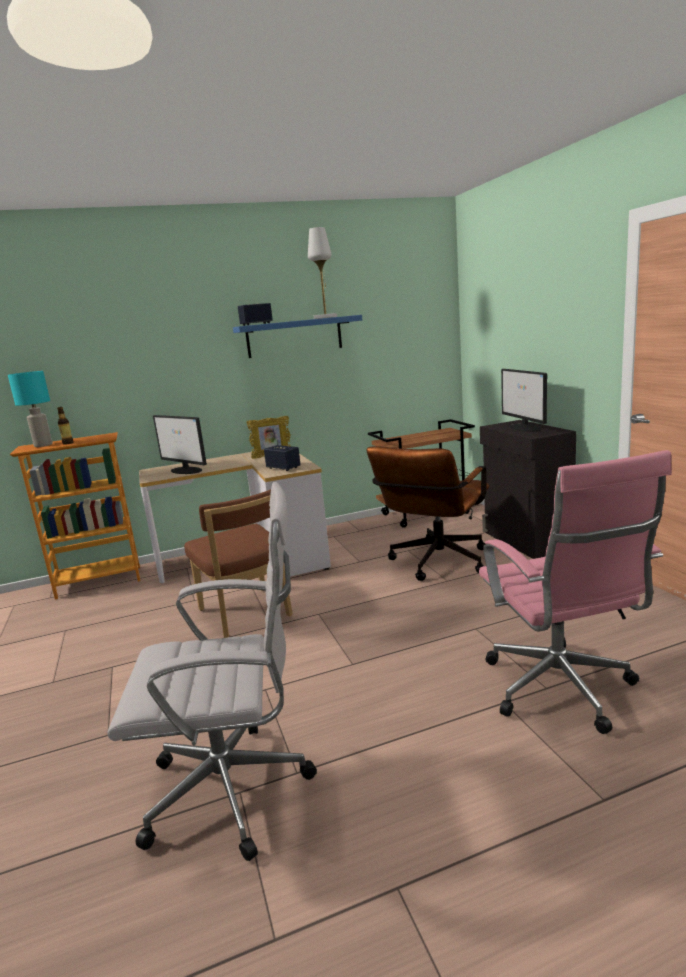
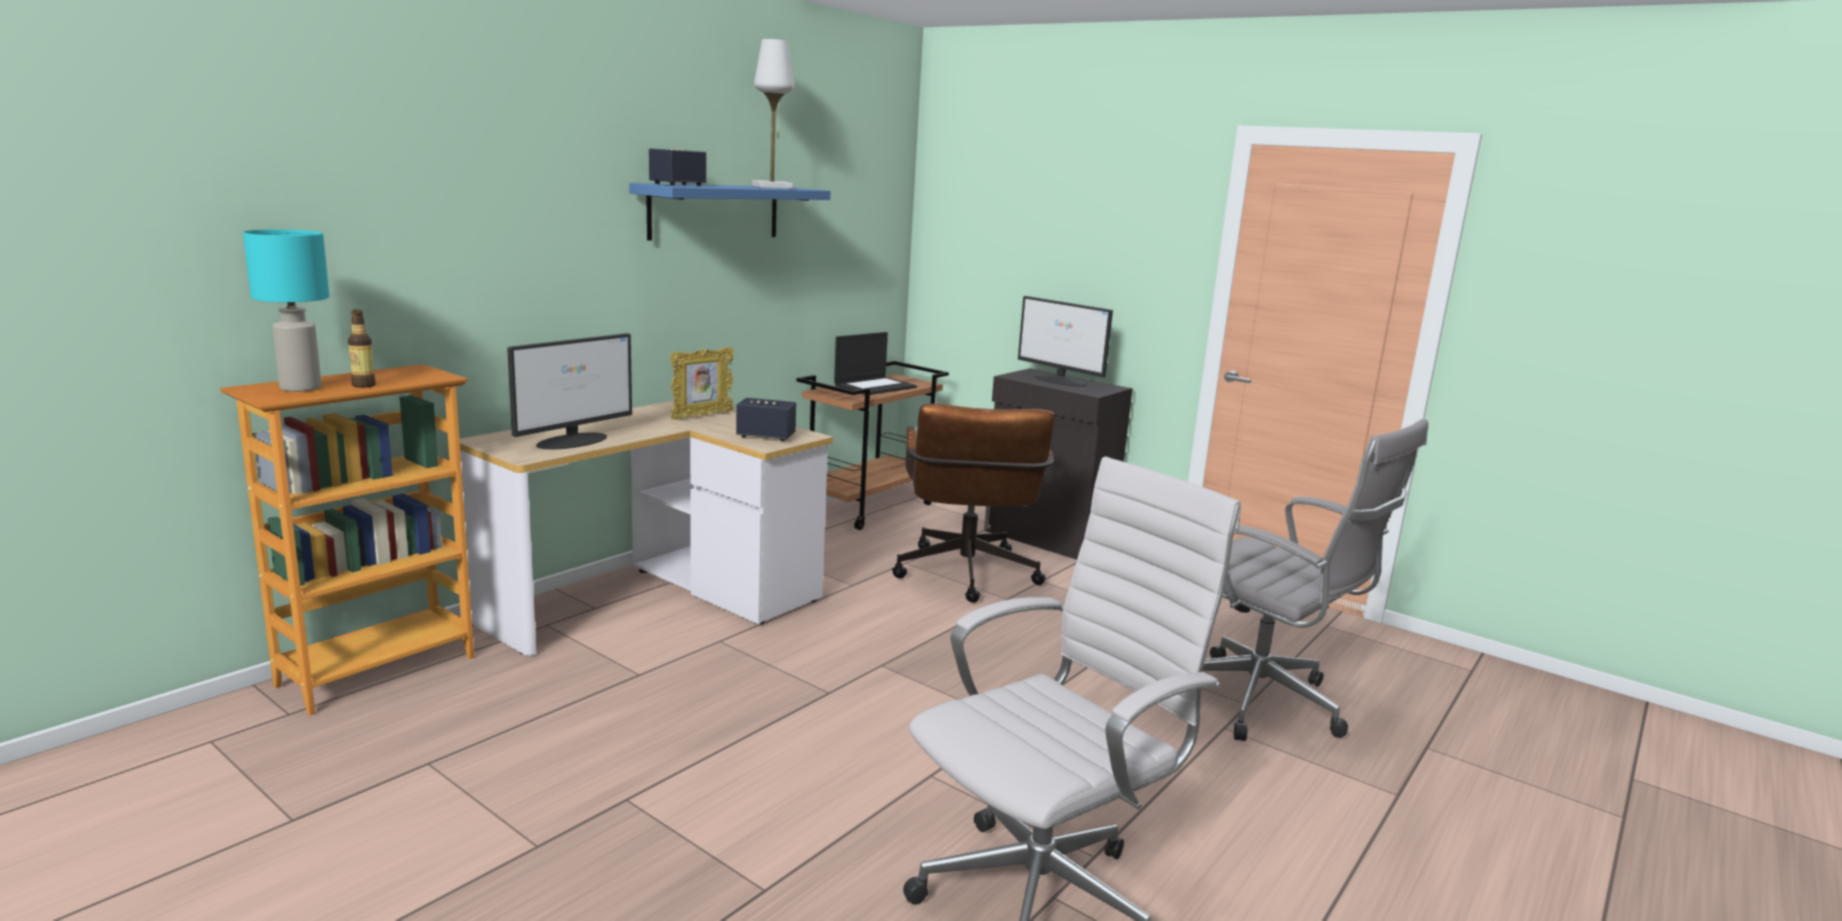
camera: 35 degrees left, 0 degrees up
monitor [153,415,207,474] -> monitor turned 60 degrees counterclockwise [507,333,632,450]
brown chair [184,489,293,638] -> none
pink office chair [479,450,672,734] -> grey office chair [1202,419,1429,741]
none -> laptop [834,332,917,395]

